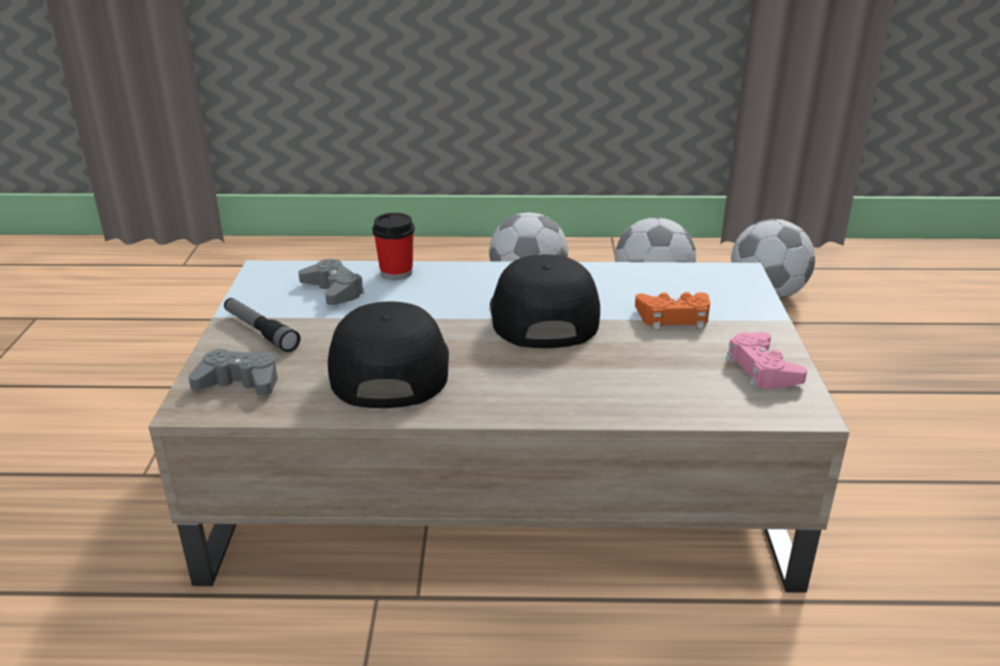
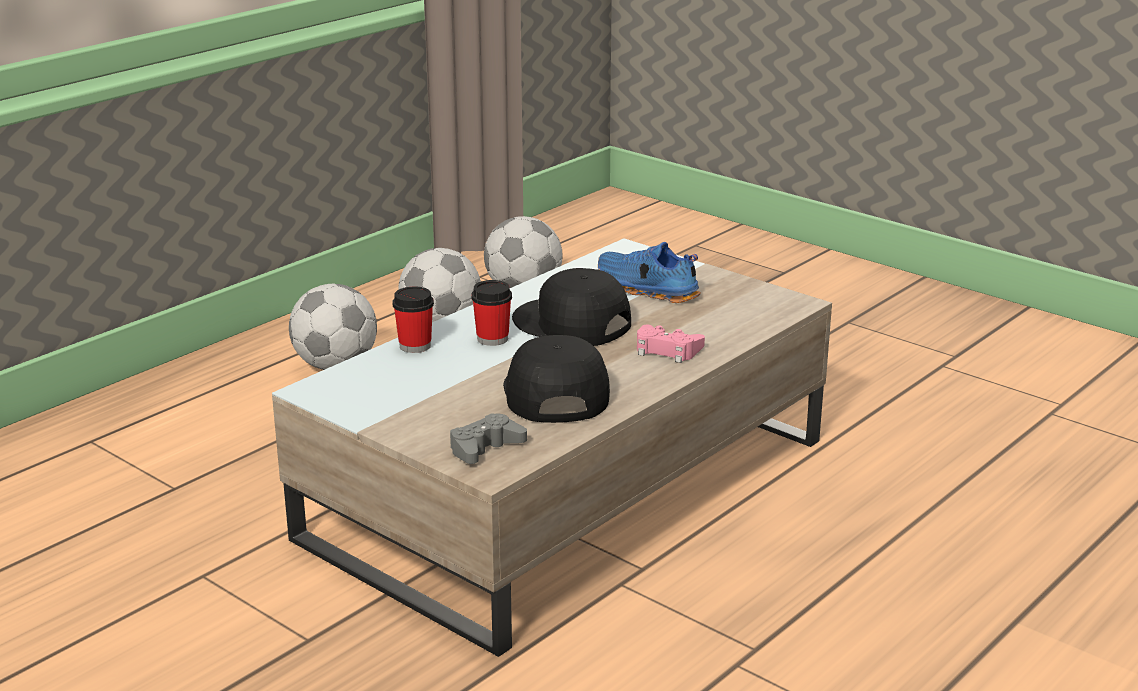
camera: 50 degrees left, 5 degrees down
flashlight [224,298,300,352] -> none
grey game controller [298,259,364,305] -> none
black cap [328,301,449,408] -> black cap turned 45 degrees clockwise [503,335,610,423]
orange game controller [635,292,710,330] -> blue shoe [598,242,701,303]
pink game controller [726,332,807,389] -> pink game controller moved to [637,325,705,363]
none -> cup [471,280,512,346]

